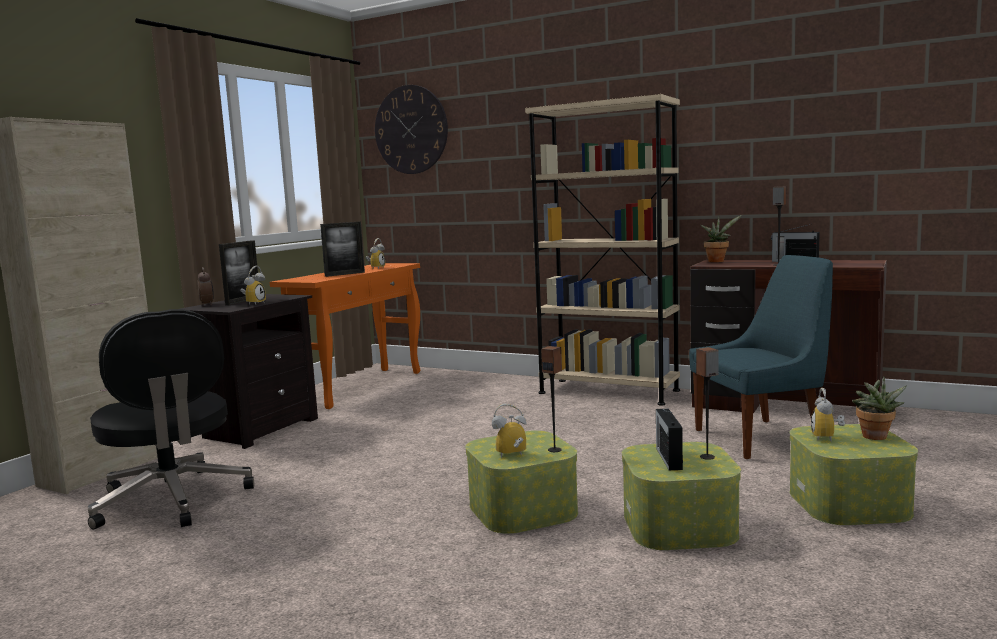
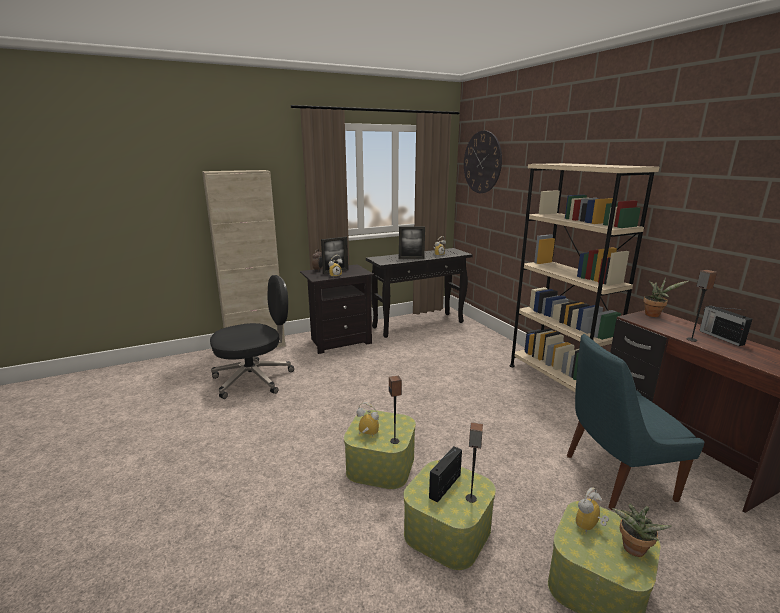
camera: 35 degrees right, 10 degrees up
black office chair [88,309,254,530] -> black office chair turned 120 degrees counterclockwise [210,275,294,399]
orange console table [270,263,420,409] -> black console table [366,248,473,338]
blue chair [689,255,833,459] -> blue chair turned 150 degrees clockwise [567,334,705,510]

